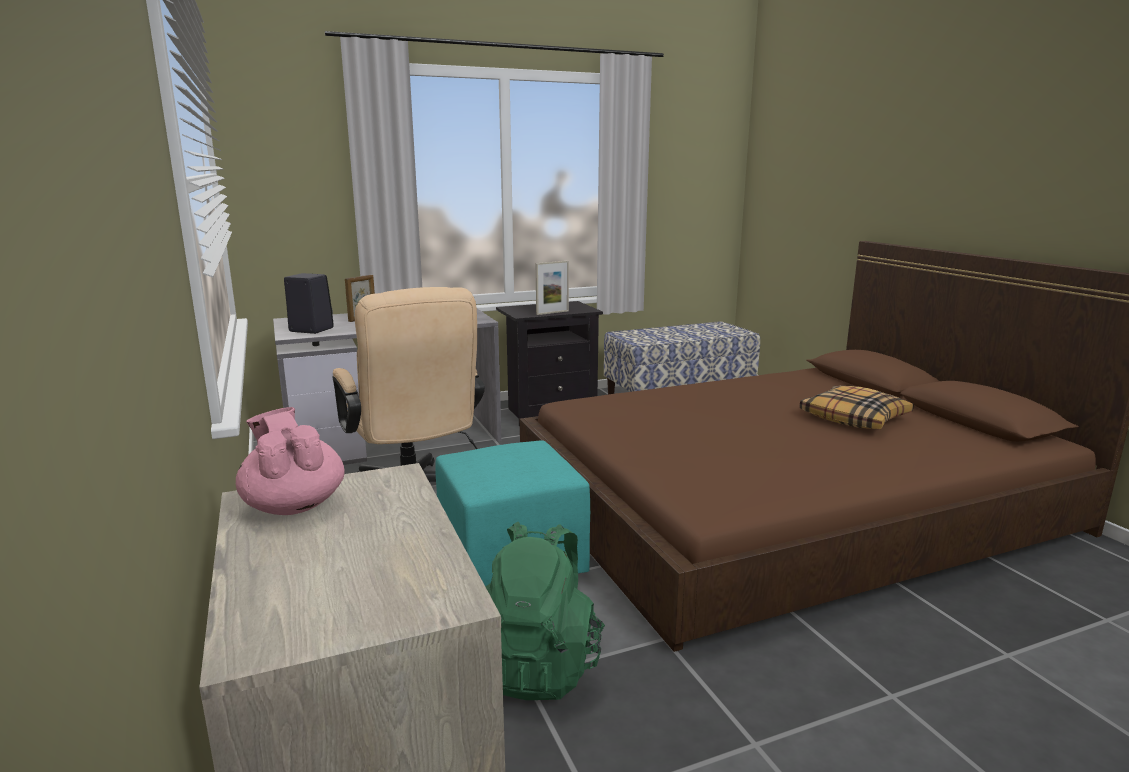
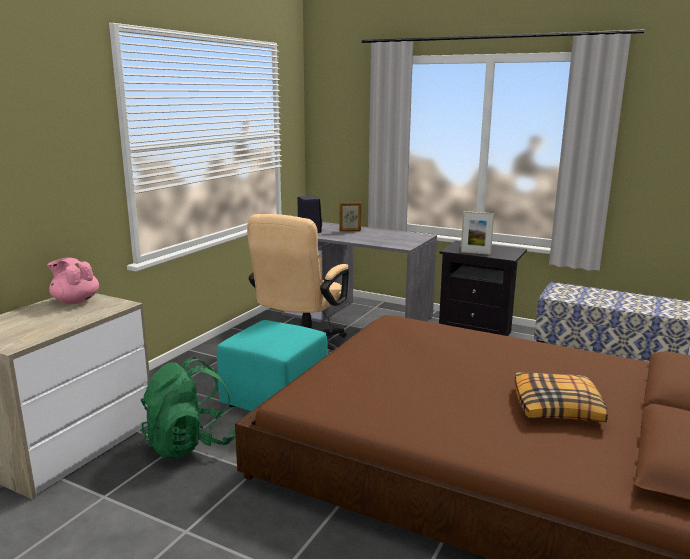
camera: 50 degrees right, 0 degrees up
pink teapot [236,407,344,515] -> pink teapot turned 75 degrees counterclockwise [47,257,99,304]

